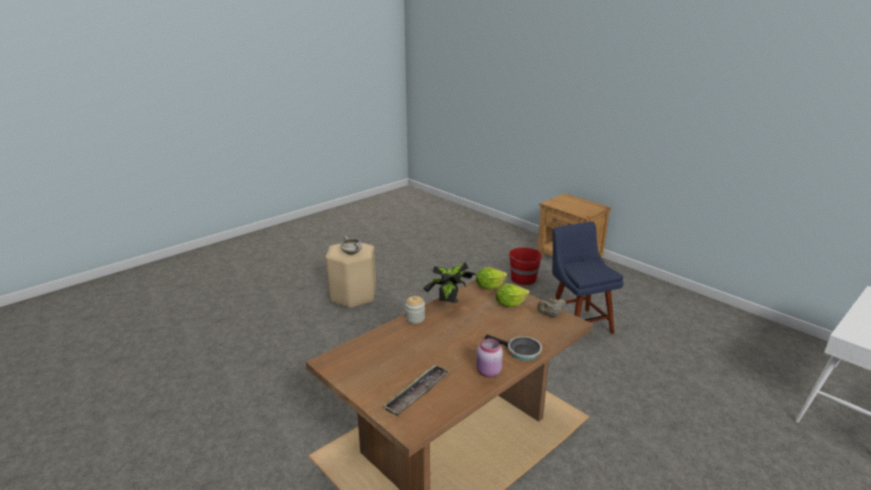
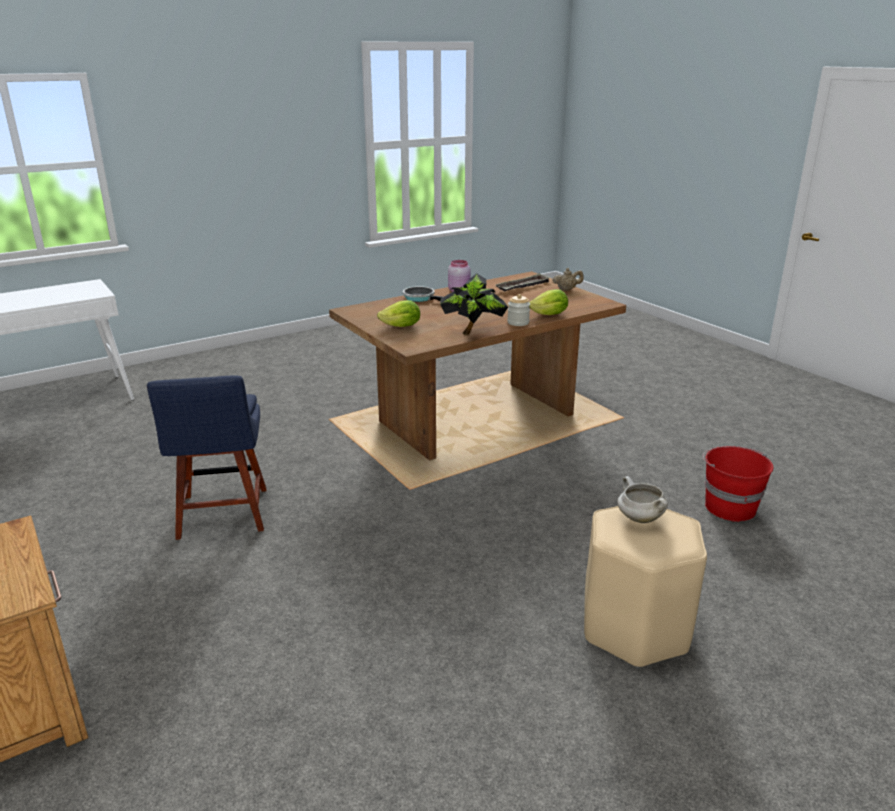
camera: 170 degrees left, 0 degrees up
lettuce [476,267,507,289] -> lettuce moved to [529,289,568,315]
red bucket [509,247,543,285] -> red bucket moved to [703,446,773,522]
beige teapot [537,296,566,317] -> beige teapot moved to [552,268,584,291]

